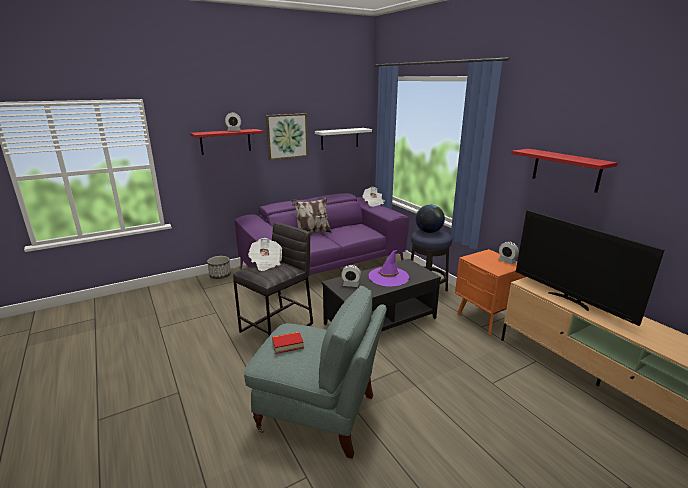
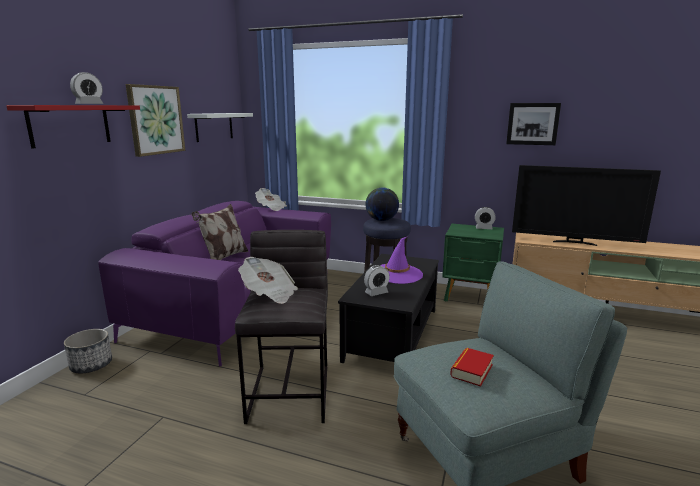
camera: 40 degrees left, 5 degrees down
orange nightstand [455,249,526,335] -> green nightstand [443,224,504,302]
red shelf [511,149,618,193] -> picture [506,103,561,145]

